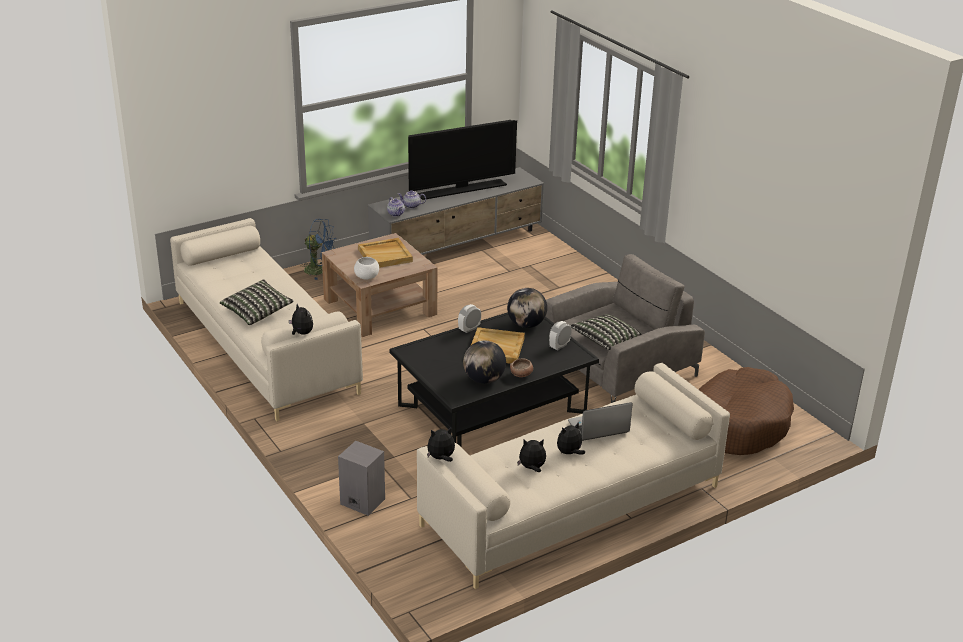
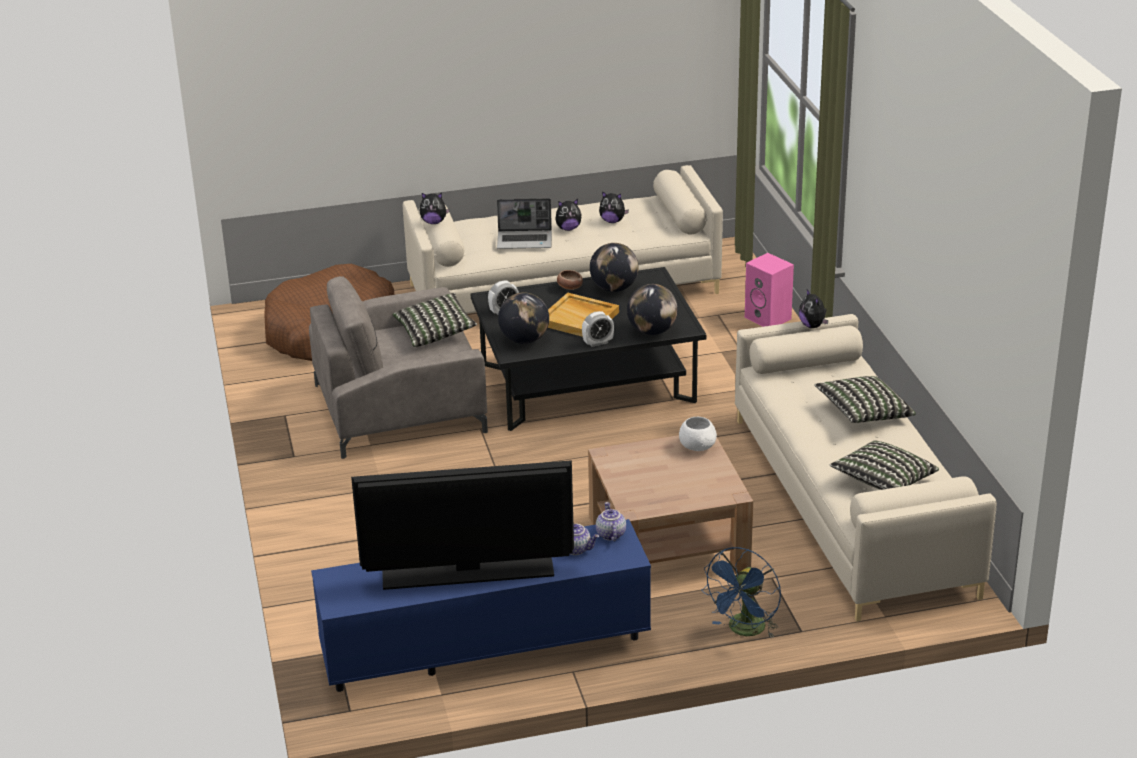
camera: 160 degrees left, 0 degrees up
blue fan [301,219,336,280] -> blue fan turned 90 degrees counterclockwise [701,547,781,638]
grey speaker [338,441,385,516] -> pink speaker [745,253,794,327]
beige tray [358,238,413,268] -> none
grey tv stand [368,167,544,255] -> blue tv stand [311,519,651,692]
plush toy [427,428,455,462] -> plush toy moved to [420,193,450,224]
none -> globe [627,284,678,335]
none -> pillow [829,440,939,490]

